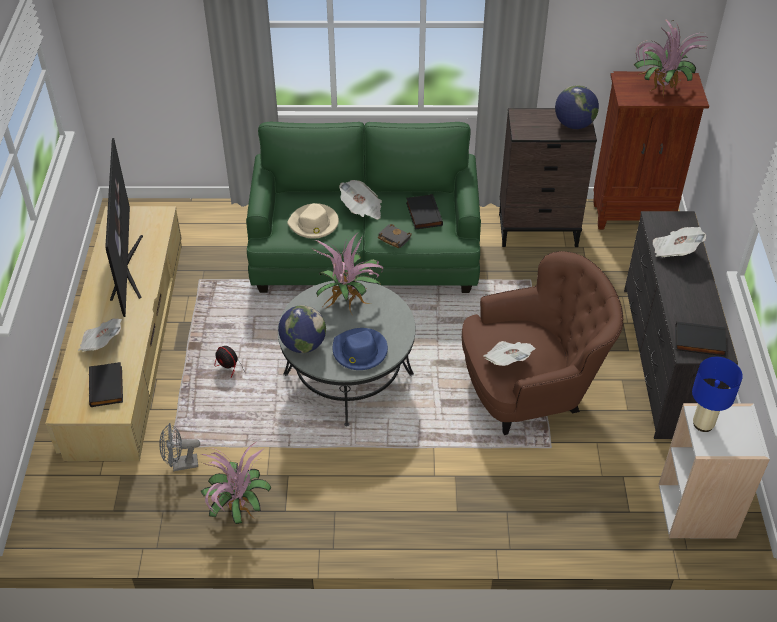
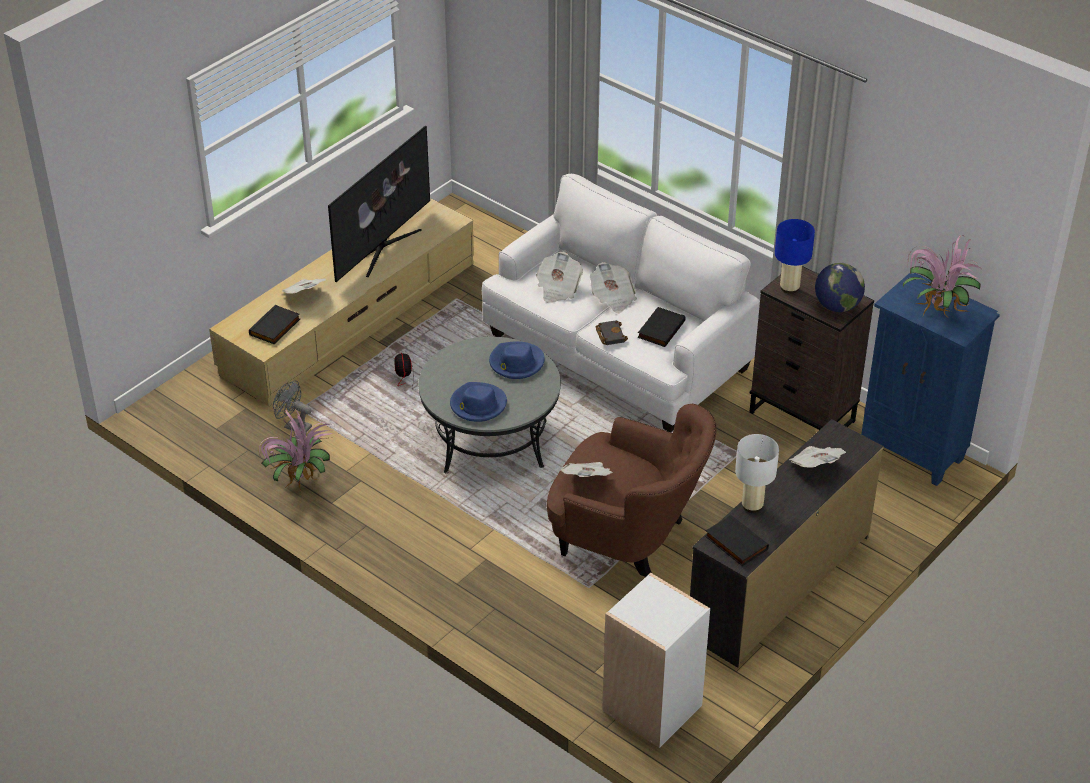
camera: 40 degrees right, 5 degrees down
green sofa [246,122,481,293] -> white sofa [482,174,760,432]
globe [278,305,326,353] -> none
beige hat [287,203,339,239] -> newspaper [536,252,583,303]
potted plant [311,234,383,312] -> blue hat [489,341,545,379]
brown cabinet [593,71,709,230] -> blue cabinet [861,273,1000,486]
blue table lamp [692,357,743,432] -> blue table lamp moved to [775,219,815,294]
none -> white table lamp [735,434,779,513]

